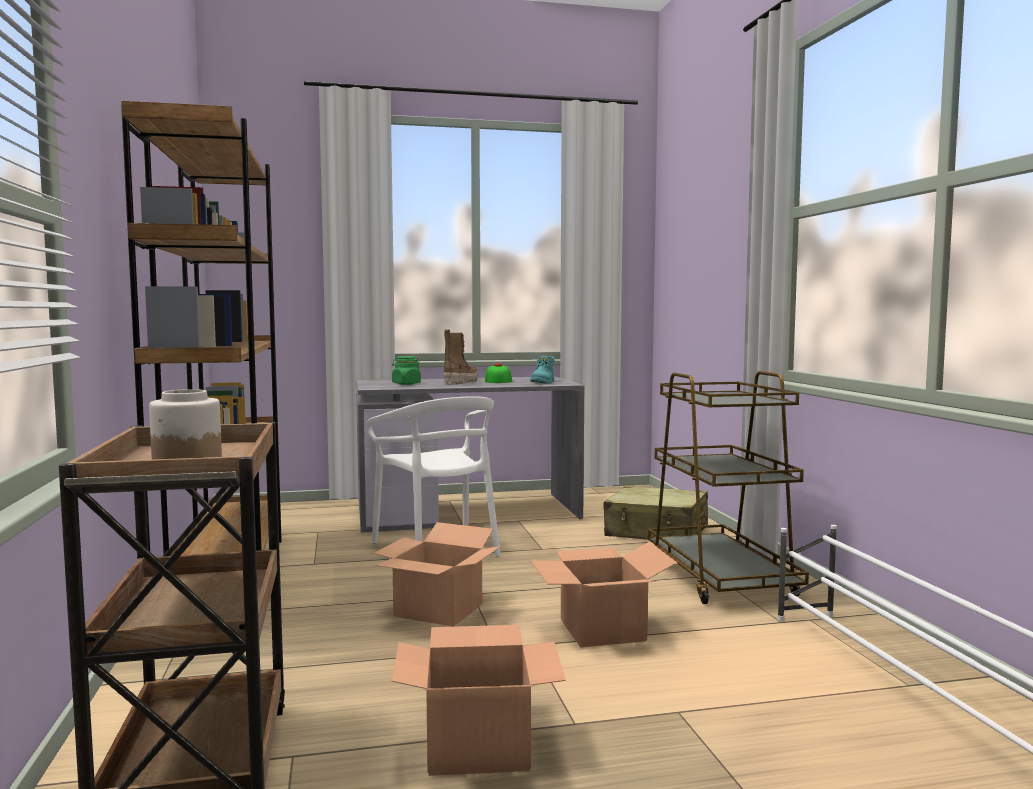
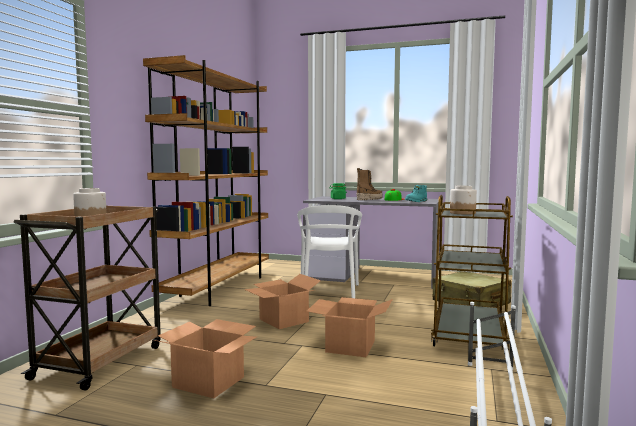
camera: 30 degrees right, 0 degrees up
none -> jar [450,186,477,214]

